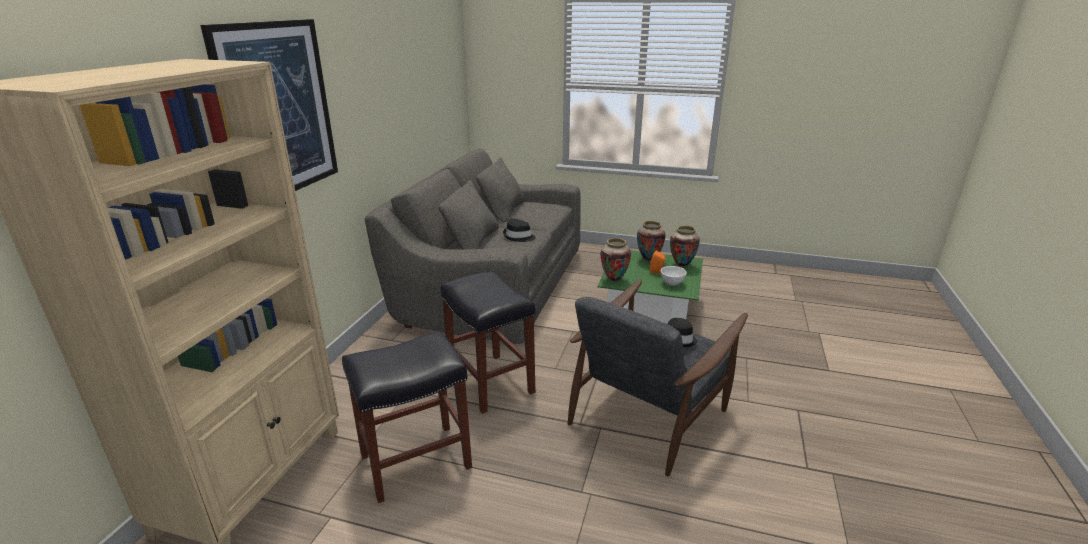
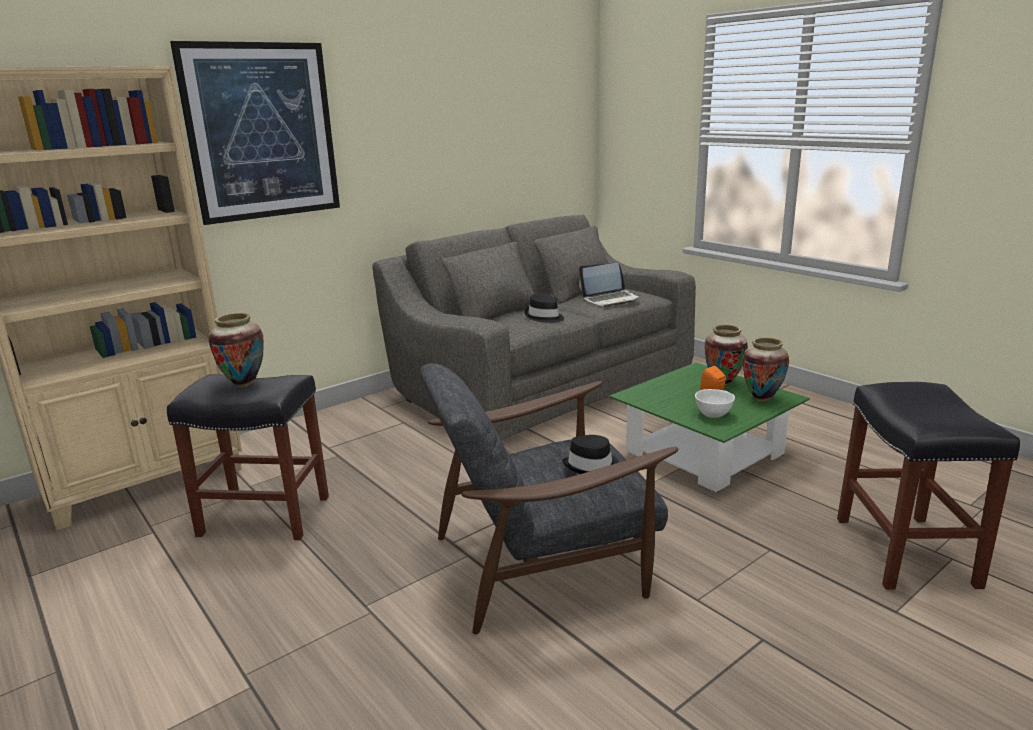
camera: 35 degrees right, 5 degrees down
black stool [440,271,535,414] -> black stool moved to [837,382,1020,589]
vase [601,238,631,282] -> vase moved to [209,313,264,388]
none -> laptop [579,262,641,307]

